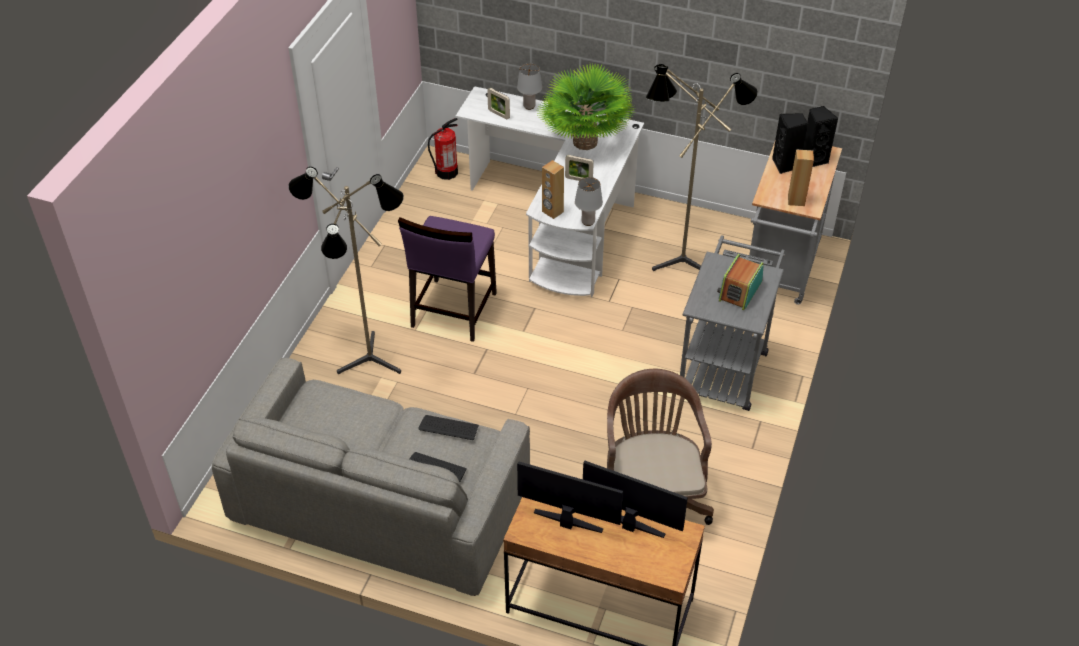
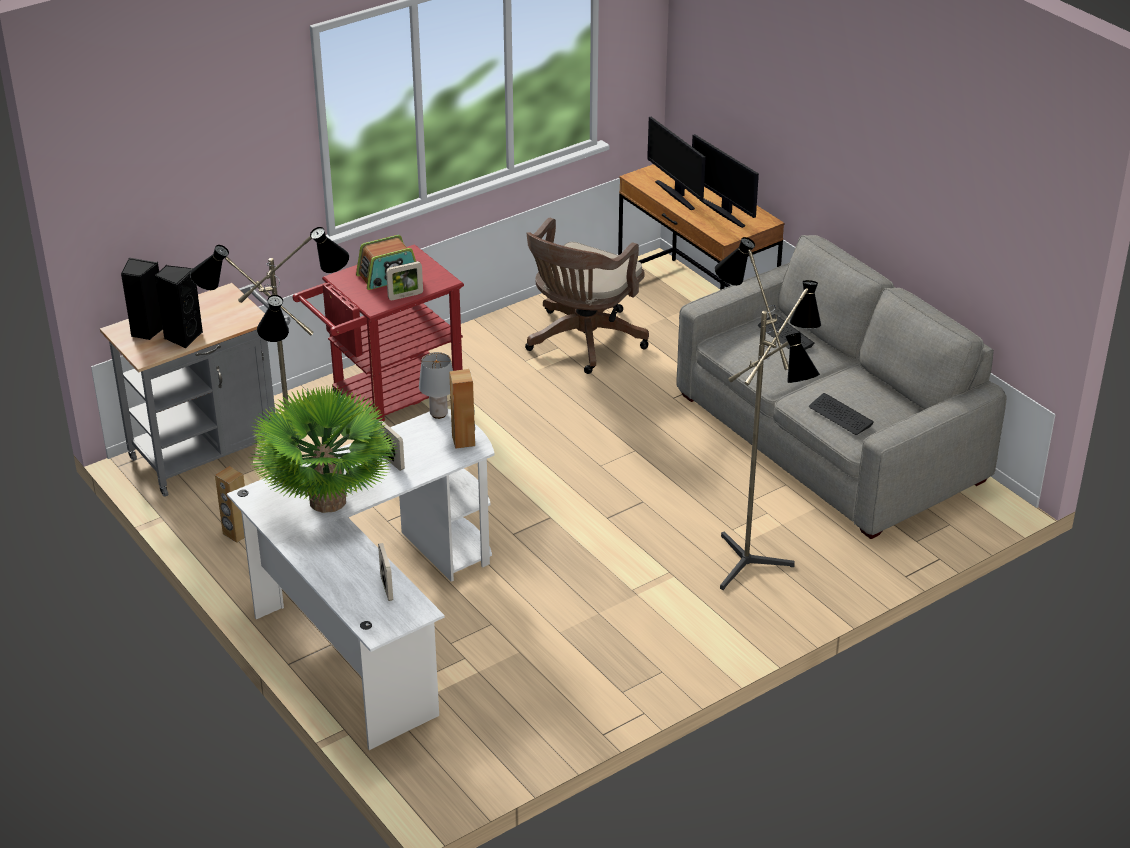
camera: 145 degrees left, 10 degrees down
purple chair [398,216,497,342] -> none
keyboard [418,415,479,440] -> keyboard moved to [809,393,874,435]
fire extinguisher [428,118,458,180] -> none
grey table lamp [517,64,542,110] -> none
grey cart [680,235,785,411] -> red cart [293,244,464,422]
brown speaker [788,149,814,206] -> brown speaker moved to [215,466,245,543]
none -> picture frame [386,261,423,300]

